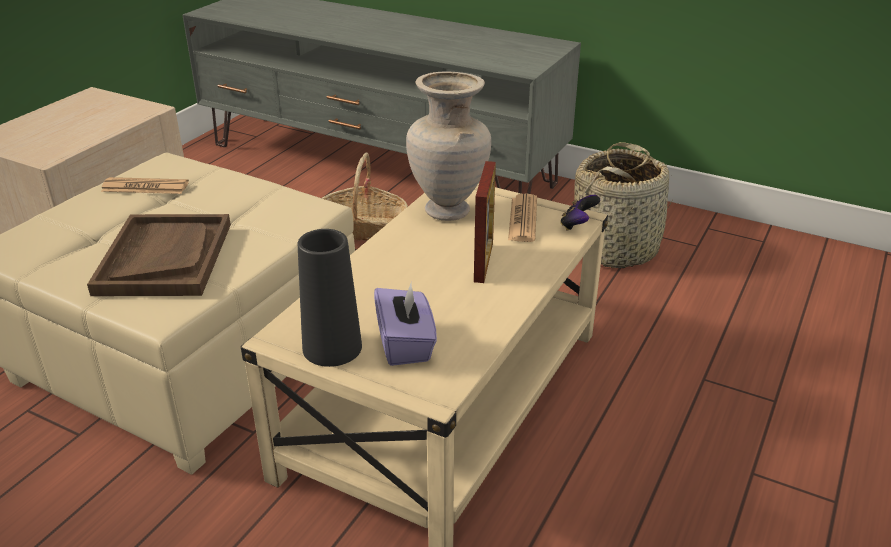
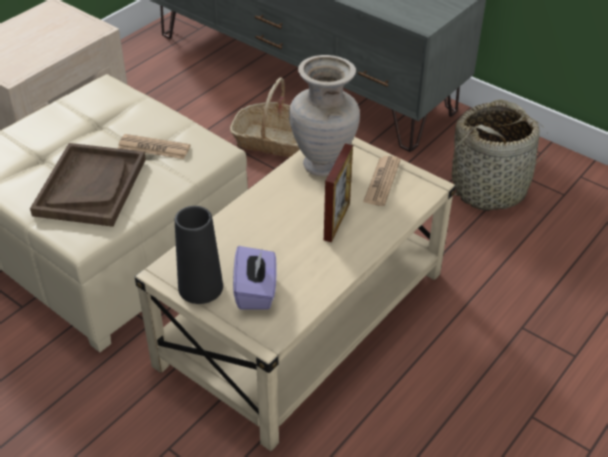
camera: 10 degrees right, 10 degrees up
newspaper [101,177,189,194] -> newspaper moved to [118,134,190,159]
game controller [560,195,600,231] -> none

